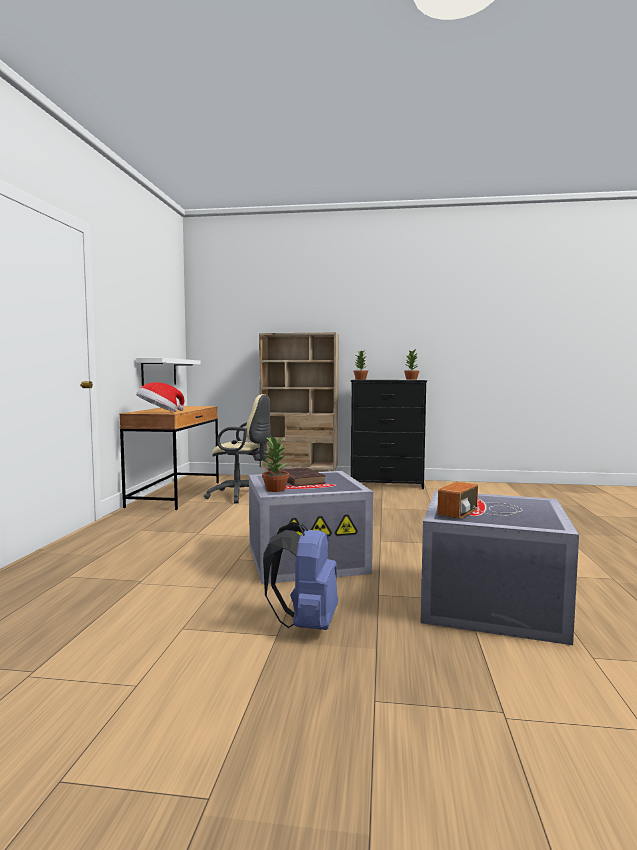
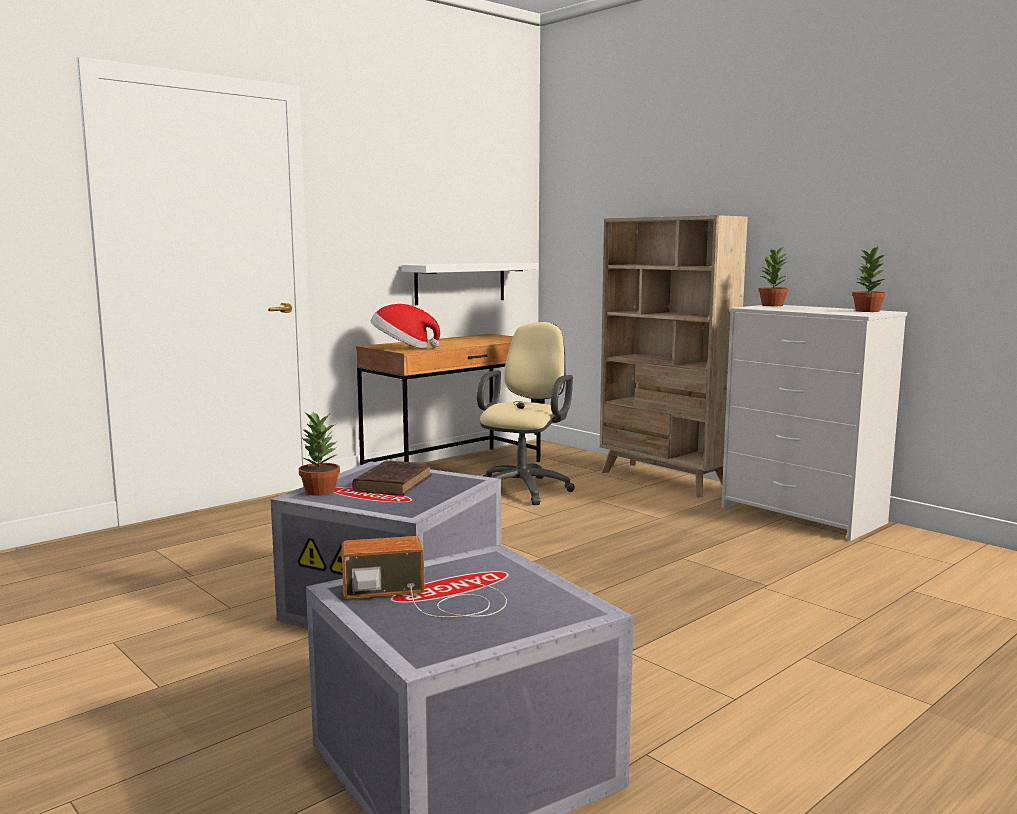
camera: 40 degrees right, 5 degrees up
beige office chair [204,394,271,503] -> beige office chair turned 120 degrees counterclockwise [477,322,575,505]
blue backpack [263,522,338,630] -> none
black dresser [351,380,427,489] -> white dresser [721,305,907,541]

